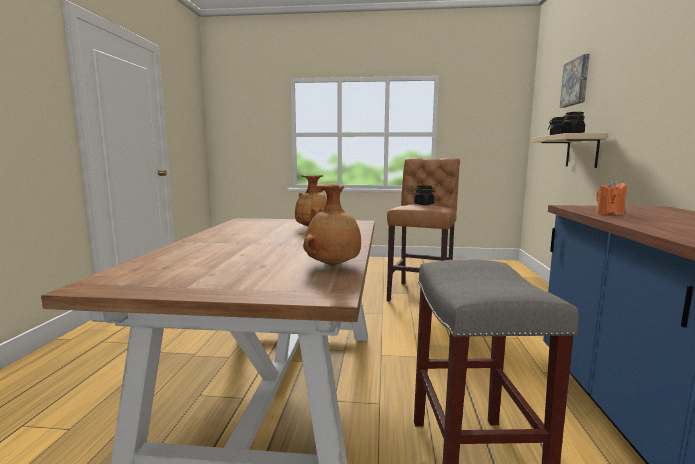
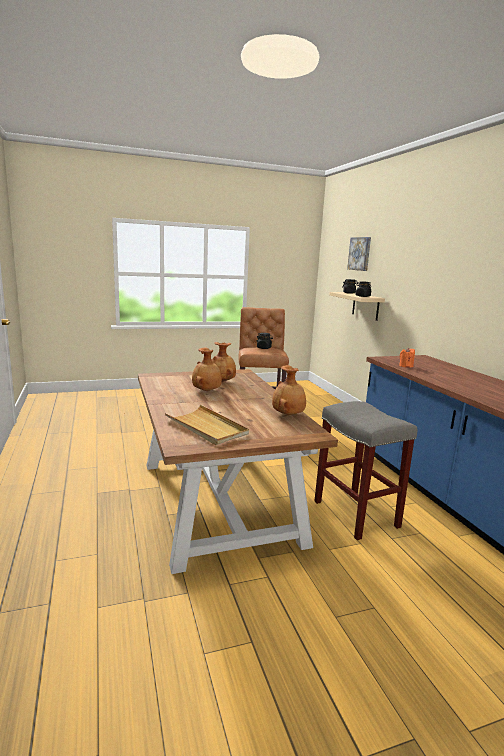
camera: 25 degrees left, 5 degrees up
none -> beige tray [165,405,249,445]
none -> brown vase [192,347,222,391]

